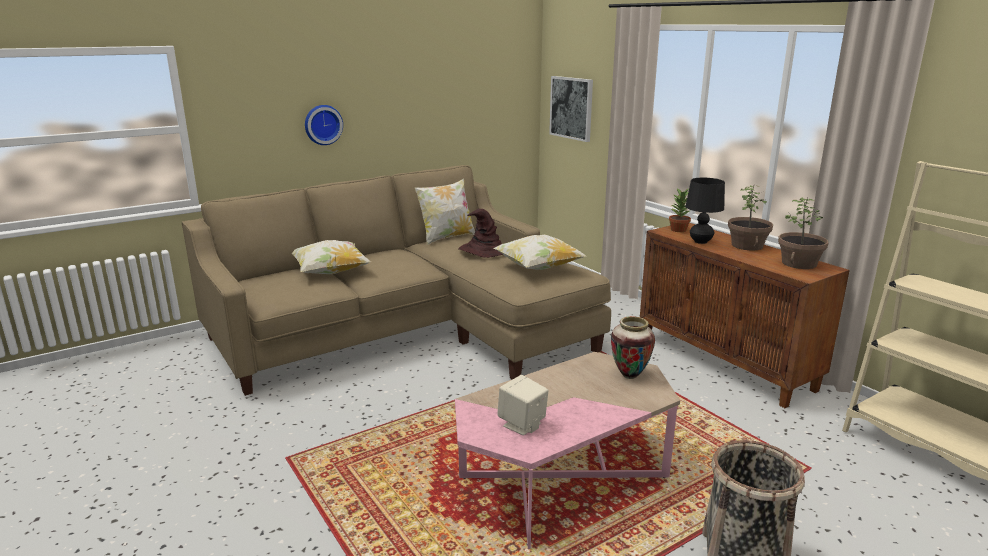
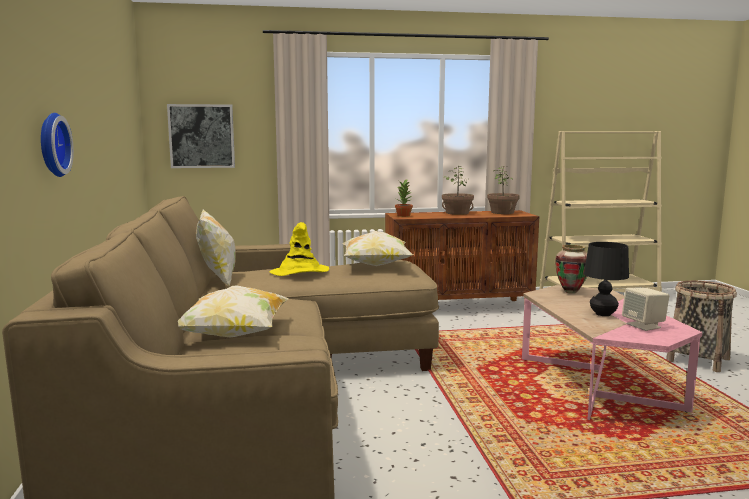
camera: 65 degrees left, 10 degrees down
brown hat [458,209,503,258] -> yellow hat [269,222,329,276]
black table lamp [686,178,725,244] -> black table lamp moved to [584,242,629,316]

